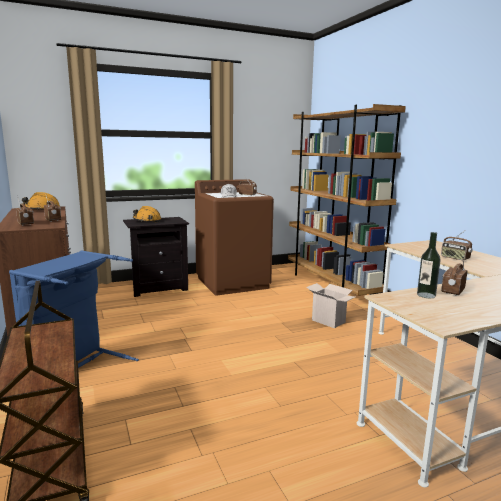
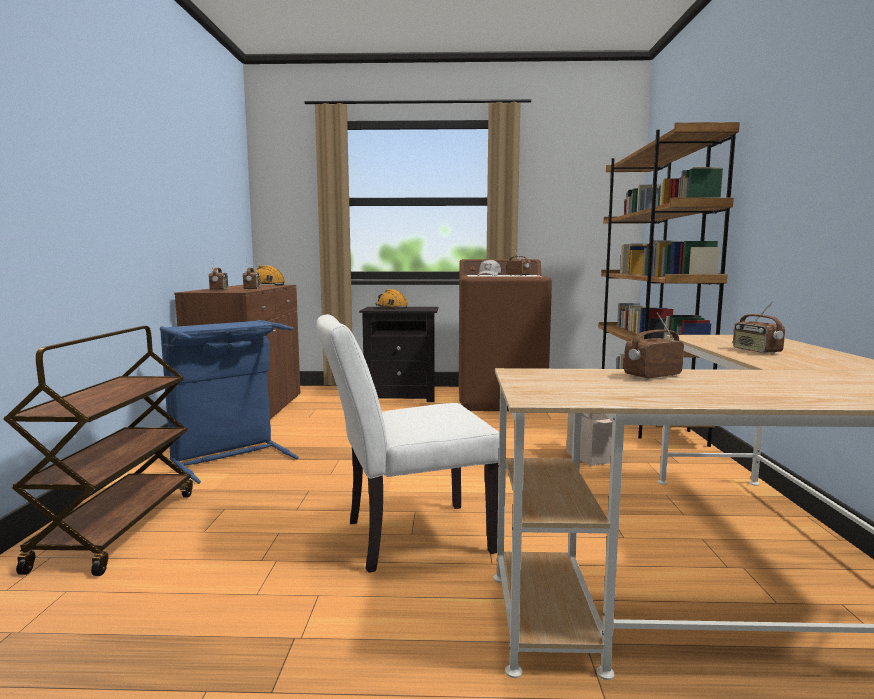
camera: 25 degrees right, 5 degrees down
bottle [417,232,441,298] -> none
none -> white chair [316,314,499,573]

